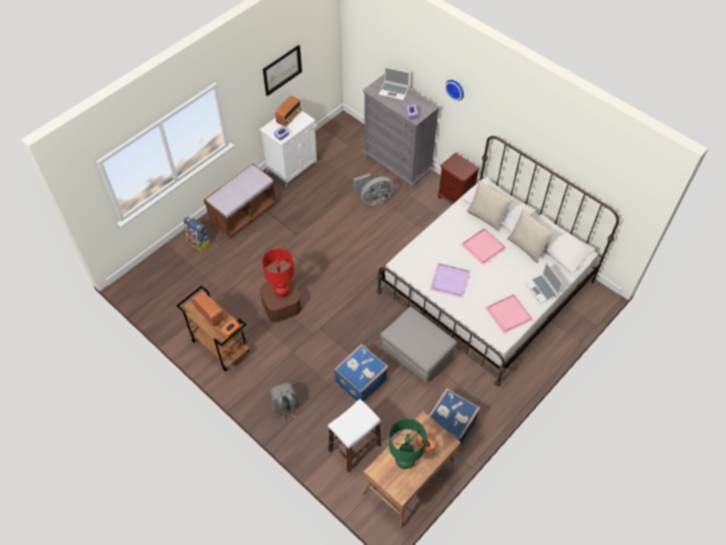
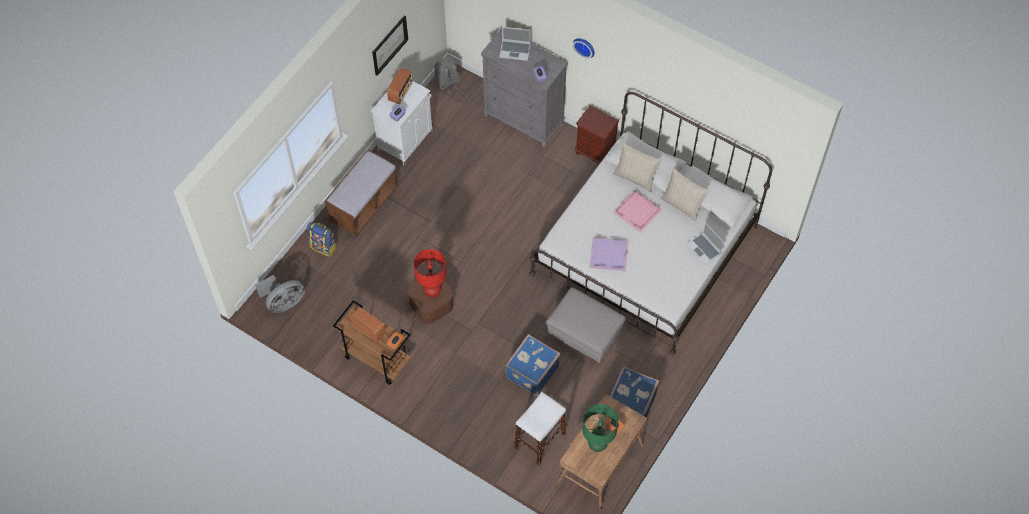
camera: 10 degrees left, 5 degrees up
grey backpack [270,383,299,422] -> grey backpack moved to [434,57,460,94]
grey fan [353,173,394,205] -> grey fan moved to [255,275,305,313]
pink tray [485,294,534,334] -> none

